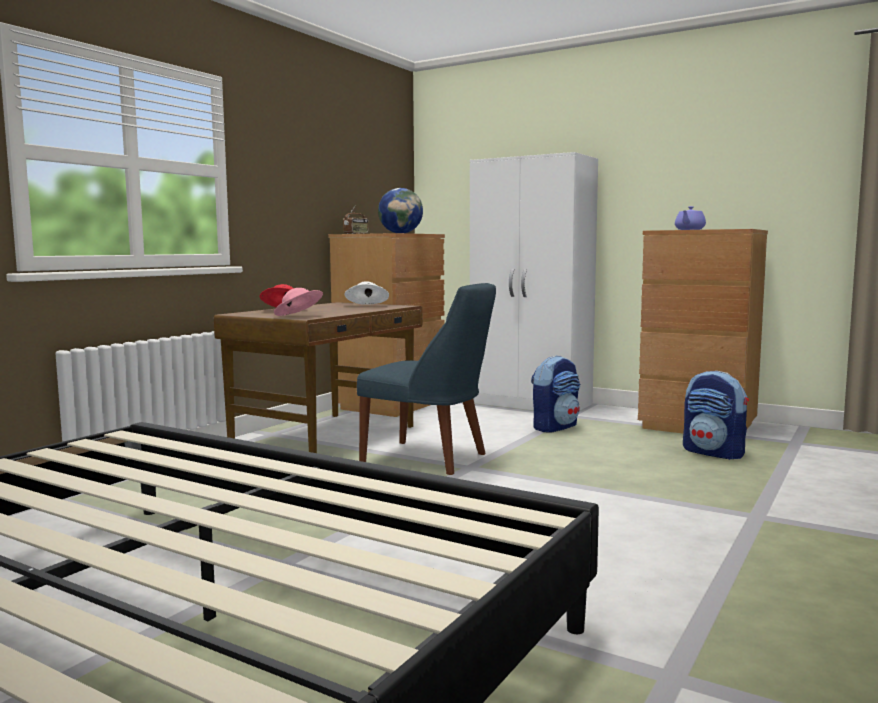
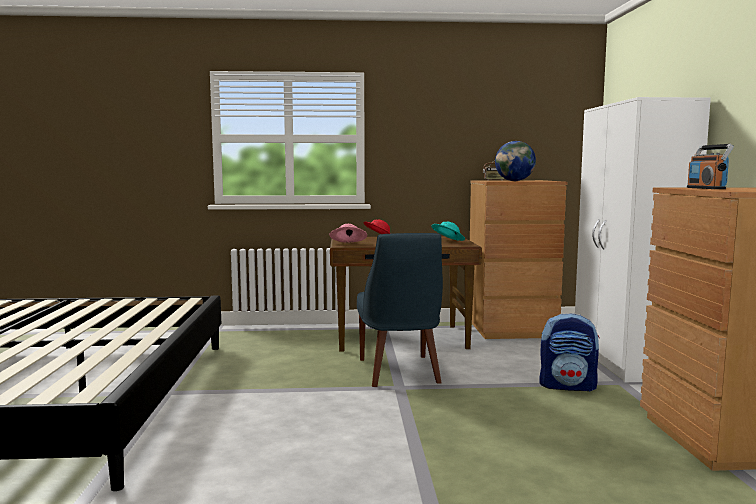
camera: 55 degrees right, 0 degrees up
white hat [344,281,389,305] -> turquoise hat [431,222,465,241]
purple teapot [675,206,706,230] -> radio [687,144,734,189]
backpack [683,371,749,460] -> none

